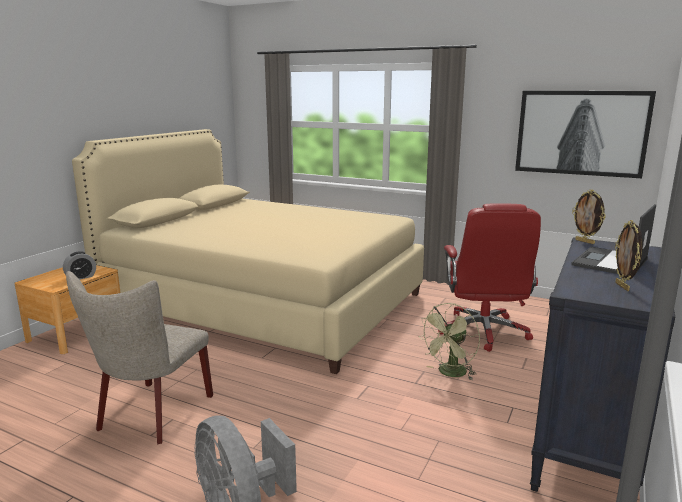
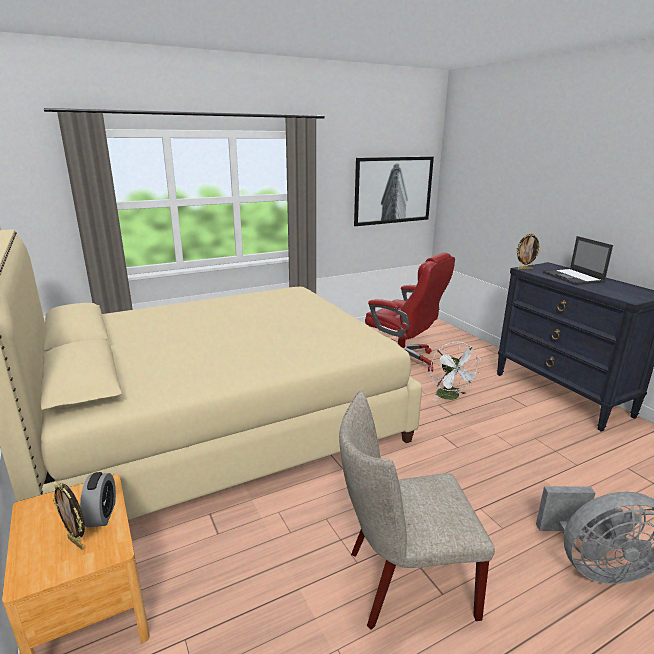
camera: 55 degrees left, 5 degrees up
beige chair [66,271,213,444] -> beige chair turned 120 degrees clockwise [339,391,495,630]
green fan [418,303,480,380] -> white fan [430,342,481,401]
picture frame [615,220,643,291] -> picture frame moved to [53,483,85,550]

